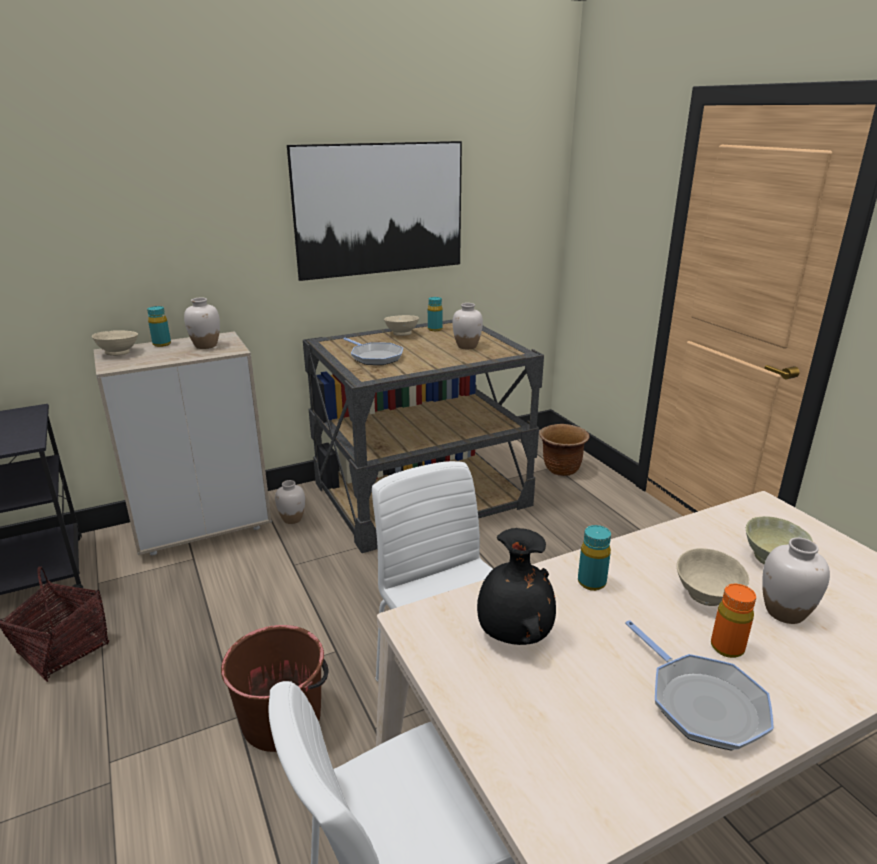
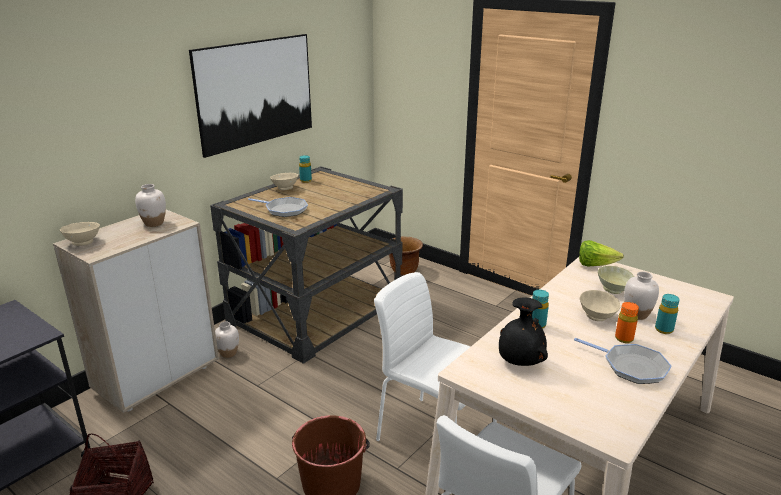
camera: 25 degrees left, 0 degrees up
turquoise bottle [147,306,171,347] -> turquoise bottle moved to [655,294,680,334]
white vase [452,303,483,349] -> none
none -> lettuce [579,240,624,266]

